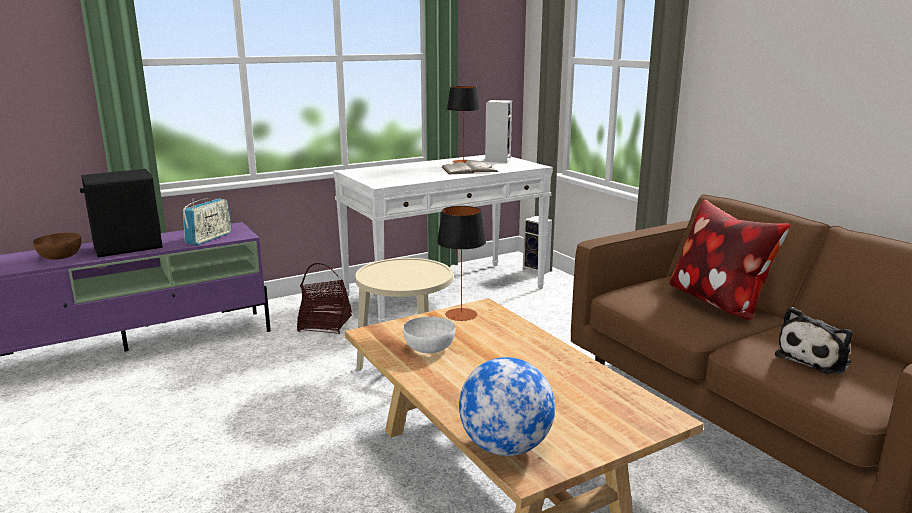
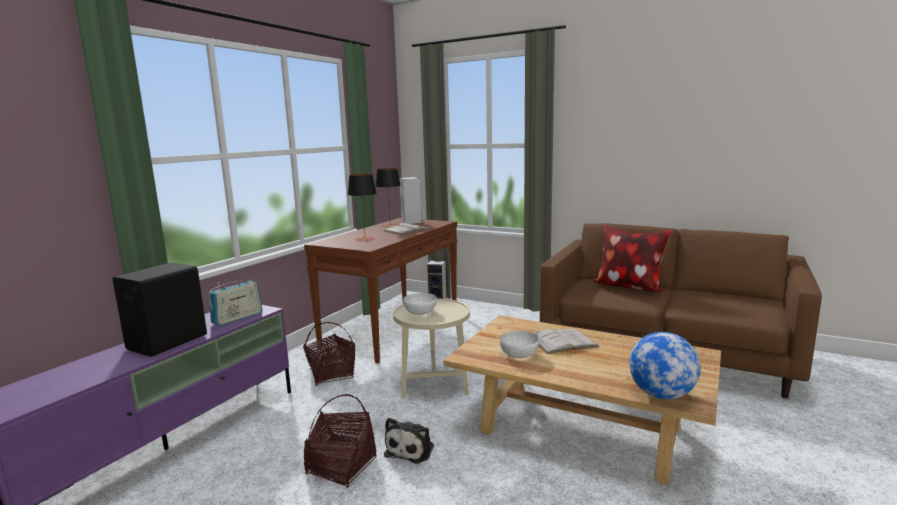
camera: 30 degrees left, 5 degrees down
brown bowl [33,233,82,260] -> none
radio [183,198,232,245] -> radio turned 45 degrees clockwise [209,281,262,326]
white console table [333,155,553,323] -> brown console table [304,218,457,364]
table lamp [437,206,486,321] -> table lamp moved to [348,174,377,241]
plush toy [775,307,853,374] -> plush toy moved to [384,417,434,464]
none -> basket [304,394,377,488]
none -> white bowl [403,293,437,315]
none -> white book [535,328,599,354]

